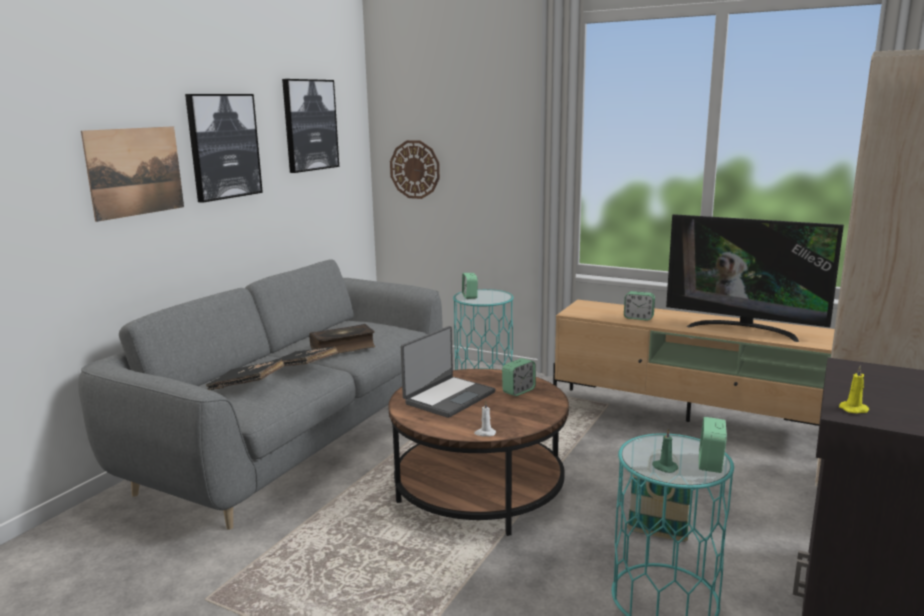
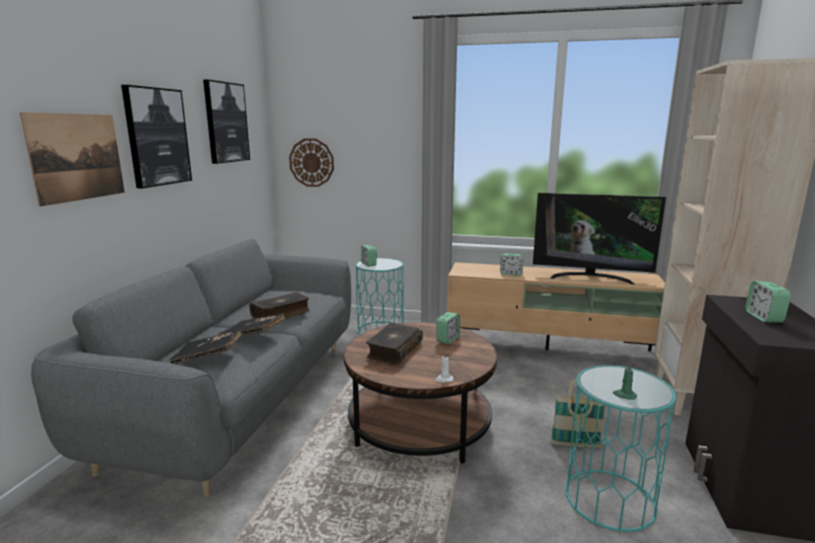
camera: 15 degrees left, 0 degrees up
laptop [401,326,496,418] -> book [366,322,423,365]
alarm clock [699,417,727,473] -> alarm clock moved to [745,281,791,323]
yellow candle [839,365,869,413] -> none

